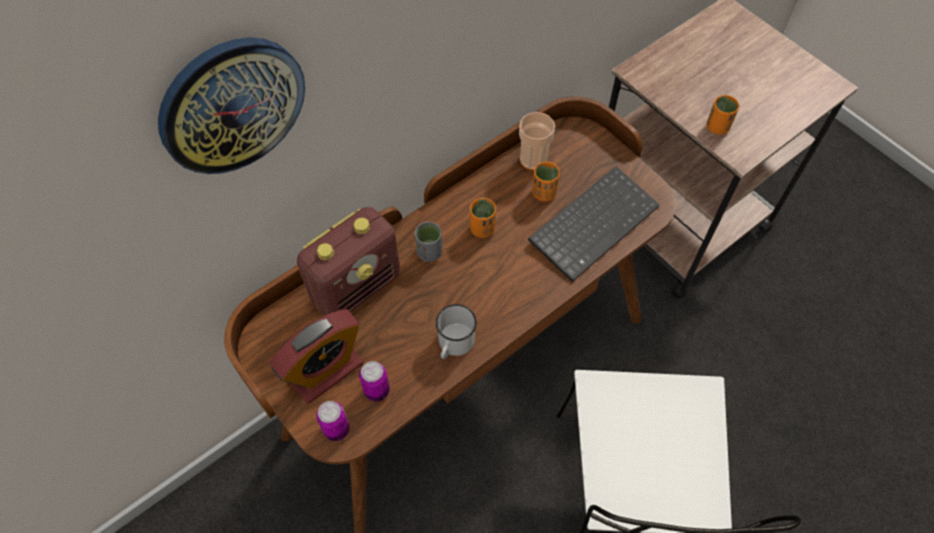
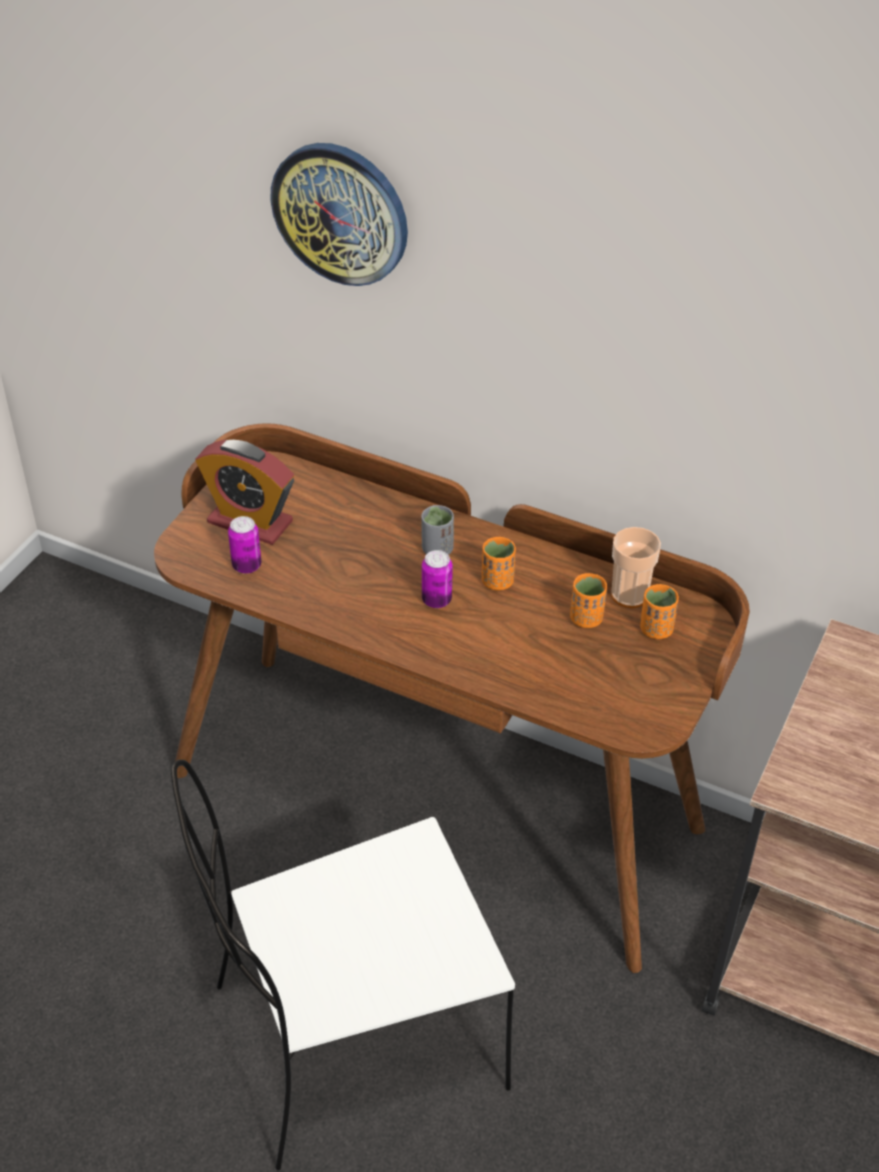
camera: 65 degrees right, 15 degrees down
radio [297,207,400,316] -> none
can [316,401,350,441] -> can moved to [422,550,453,608]
white mug [436,304,477,359] -> none
keyboard [528,166,660,282] -> none
orange cup [707,95,739,135] -> orange cup moved to [640,584,679,639]

